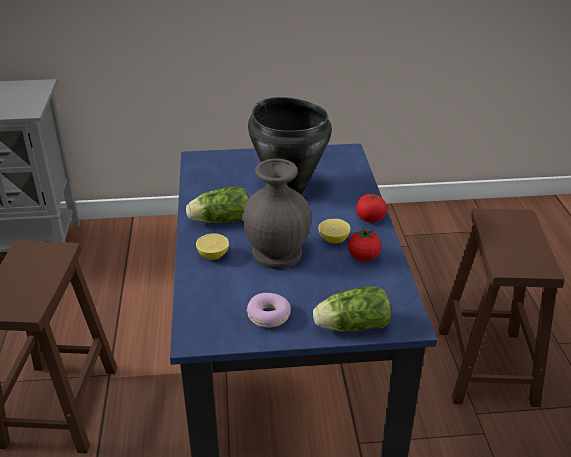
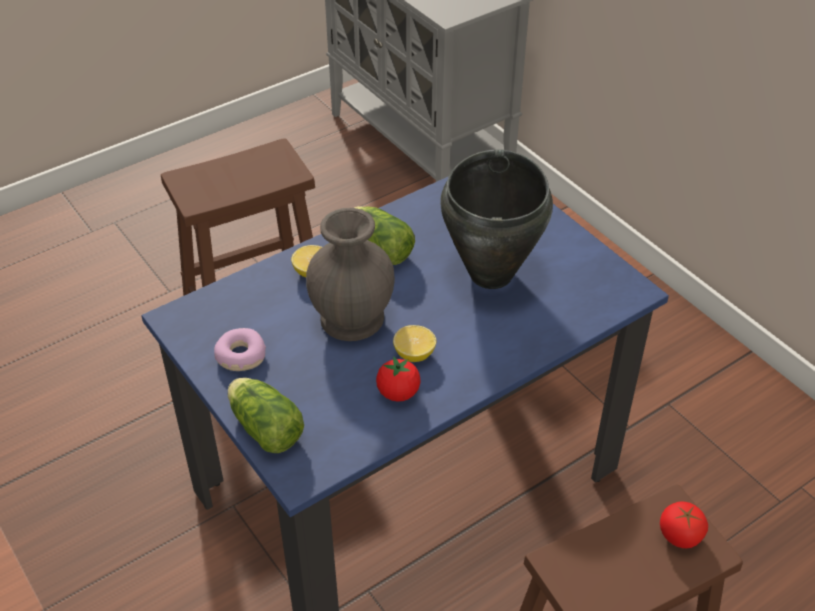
camera: 60 degrees right, 10 degrees up
tomato [356,194,387,223] -> tomato moved to [660,501,708,548]

